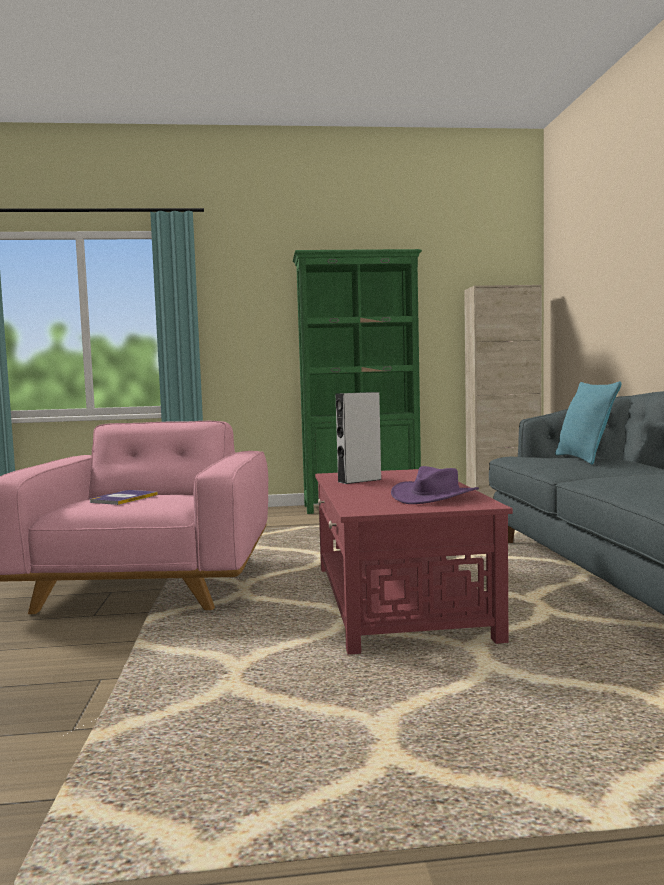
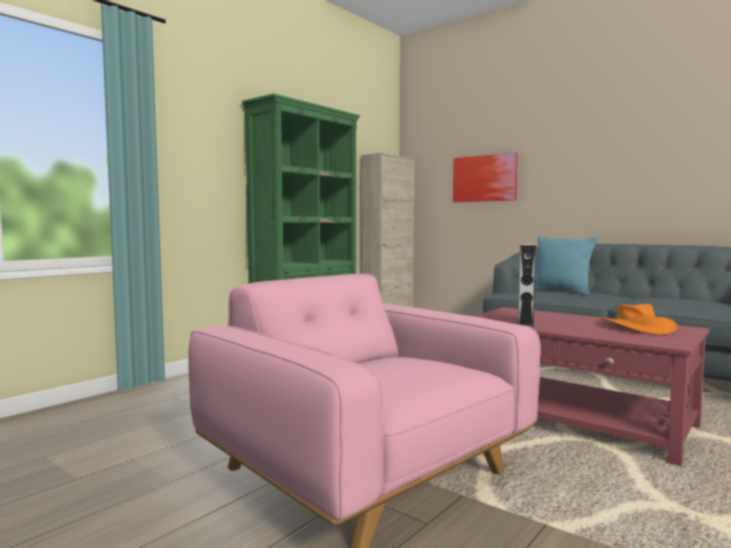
camera: 45 degrees left, 0 degrees up
book [90,490,158,505] -> none
purple hat [391,466,479,504] -> orange hat [600,304,677,335]
none -> picture [453,153,518,202]

